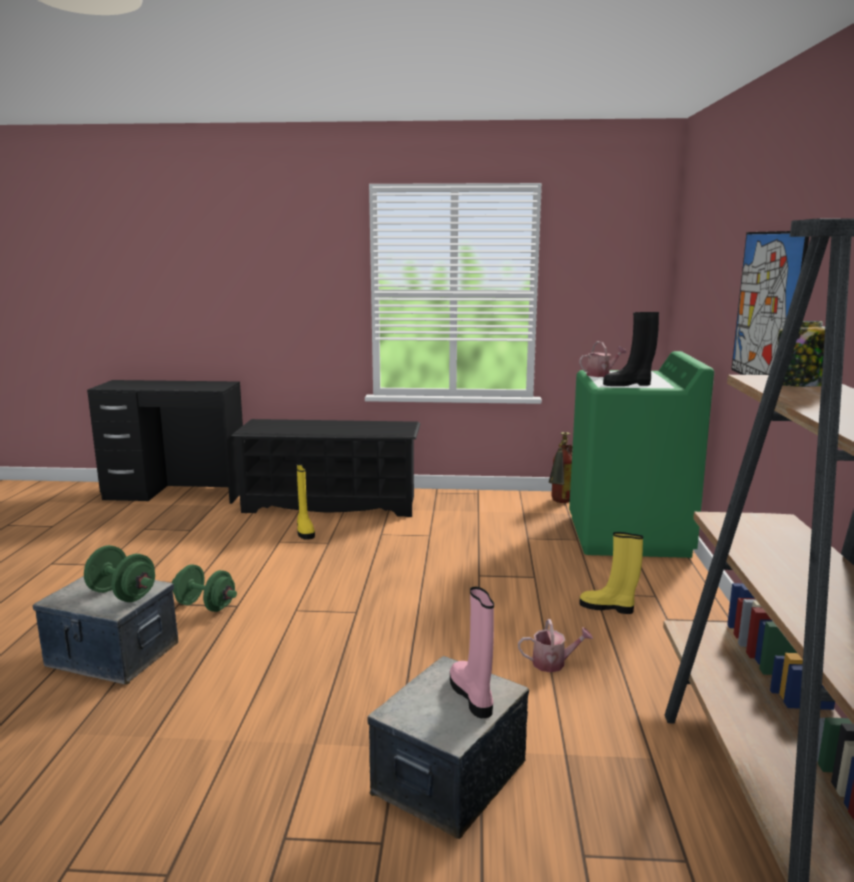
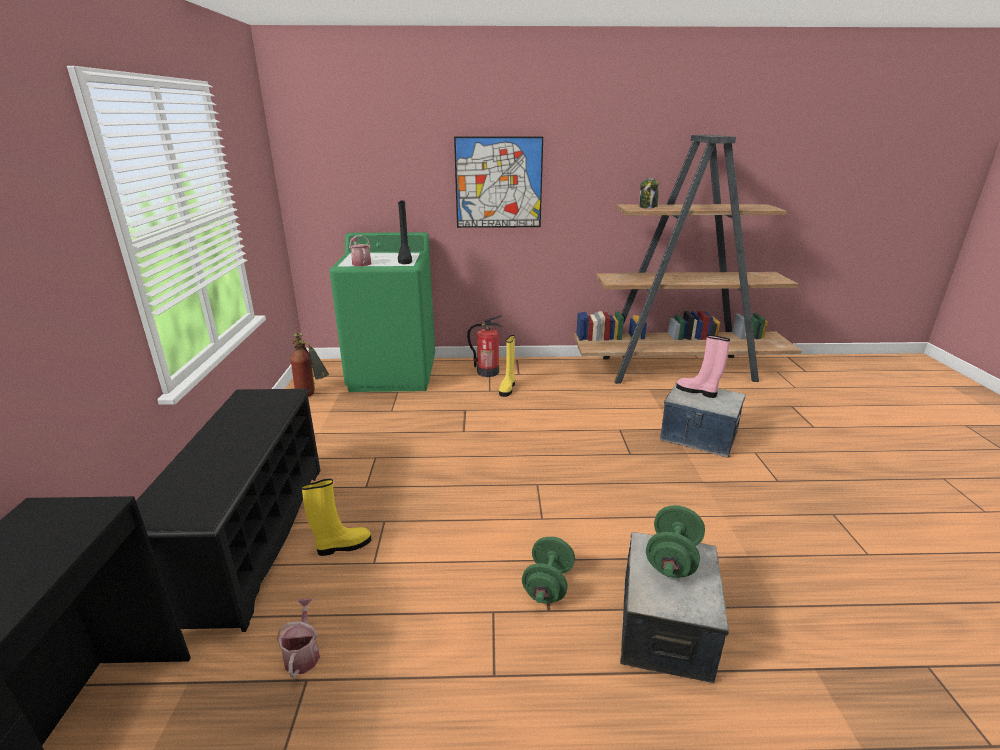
camera: 95 degrees left, 10 degrees up
pink boot [450,587,494,718] -> pink boot turned 60 degrees clockwise [676,335,730,398]
watering can [518,619,593,672] -> watering can moved to [277,598,320,678]
none -> fire extinguisher [467,315,502,377]

